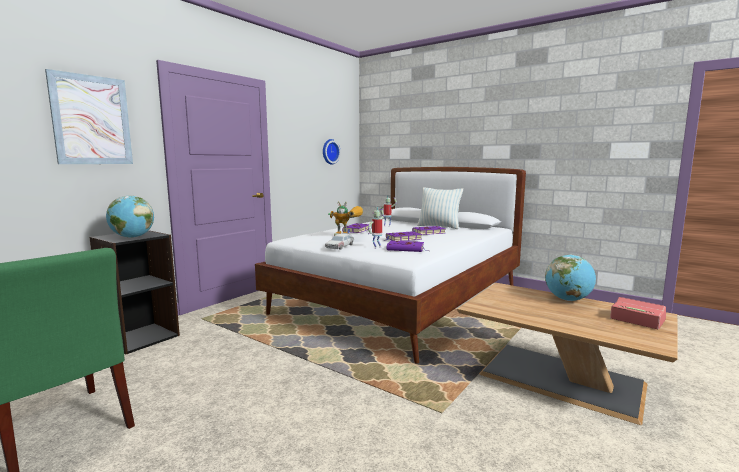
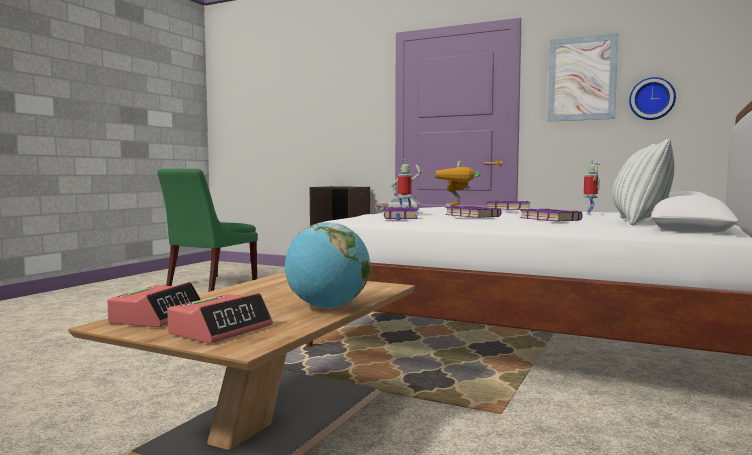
camera: 80 degrees right, 5 degrees down
picture [45,69,133,164] -> picture moved to [548,33,618,122]
globe [106,196,154,238] -> none
none -> alarm clock [107,282,201,327]

